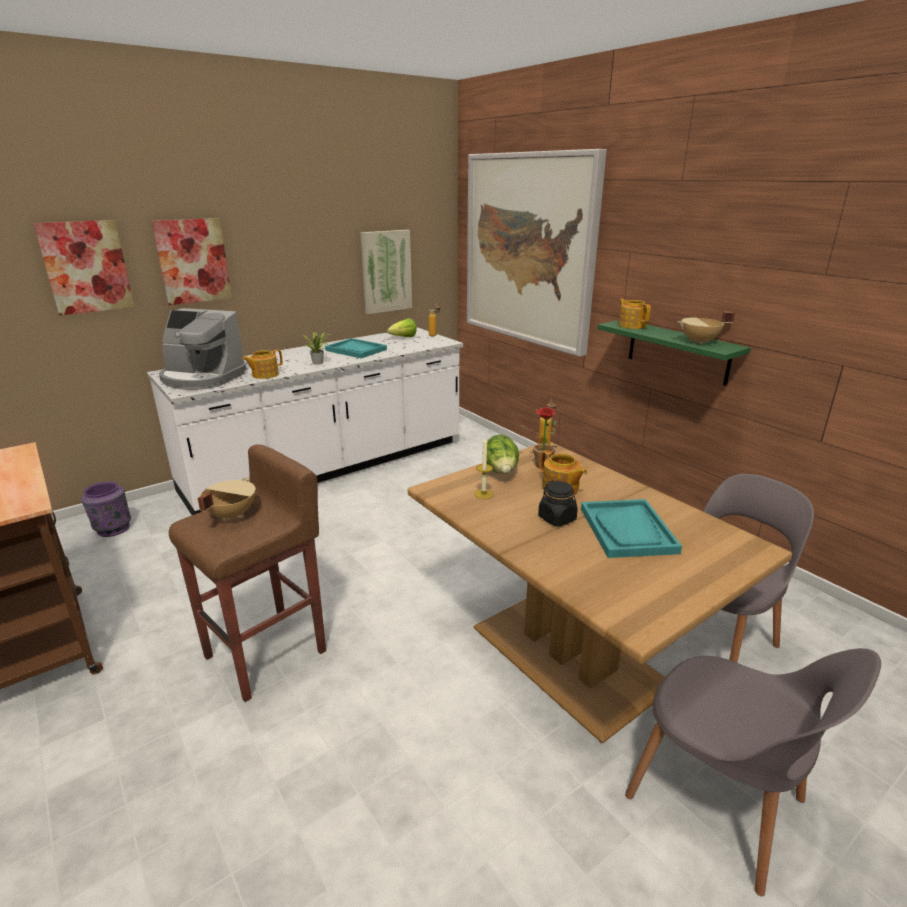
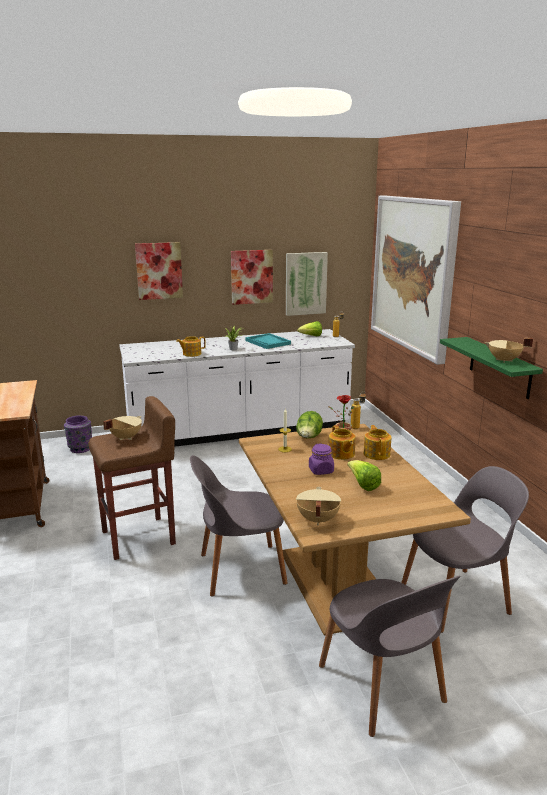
camera: 20 degrees right, 5 degrees down
picture [33,220,135,315] -> picture moved to [231,250,273,305]
coffee machine [159,308,246,390] -> none
black jar [538,480,578,526] -> purple jar [309,443,334,475]
turquoise tray [581,499,682,558] -> lettuce [347,460,381,491]
teapot [619,299,651,329] -> teapot moved to [363,425,391,460]
none -> grey chair [190,455,288,596]
none -> beige cooking pot [296,487,341,525]

